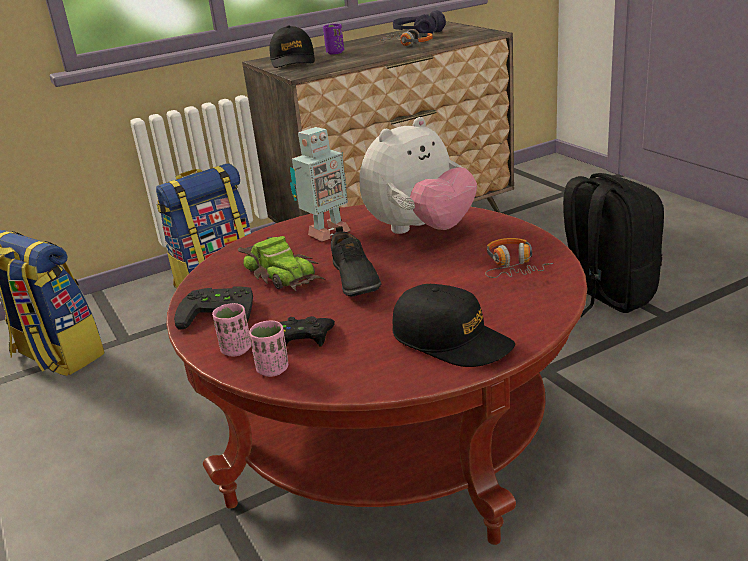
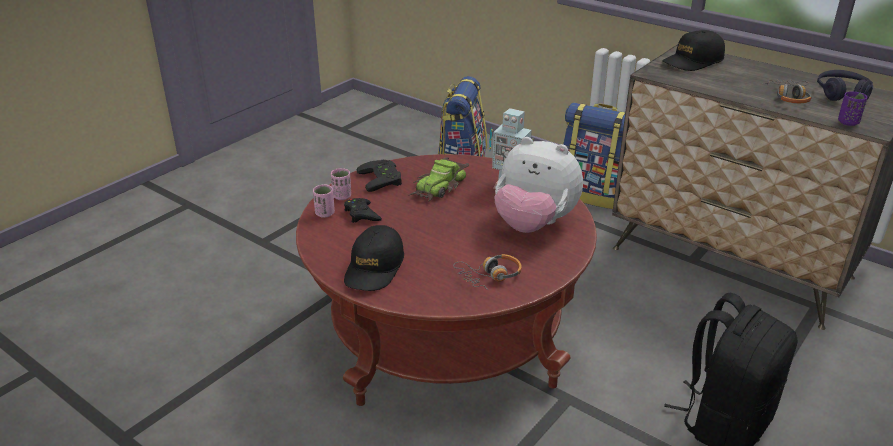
camera: 65 degrees right, 5 degrees up
purple cup [323,24,344,54] -> purple cup moved to [838,91,867,126]
black shoe [331,226,381,296] -> none

